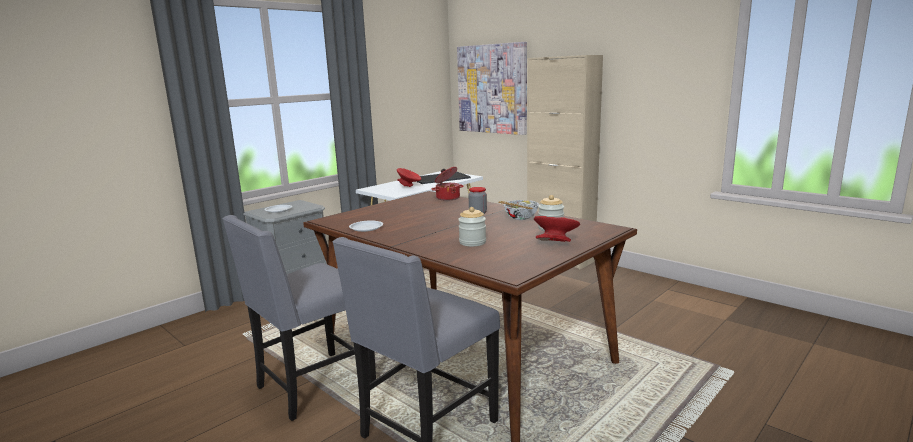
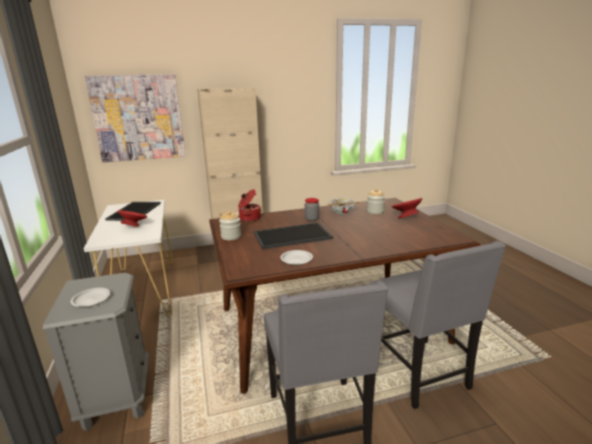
camera: 60 degrees left, 5 degrees up
jar [458,207,486,247] -> jar moved to [219,211,241,240]
none -> tray [254,223,333,249]

